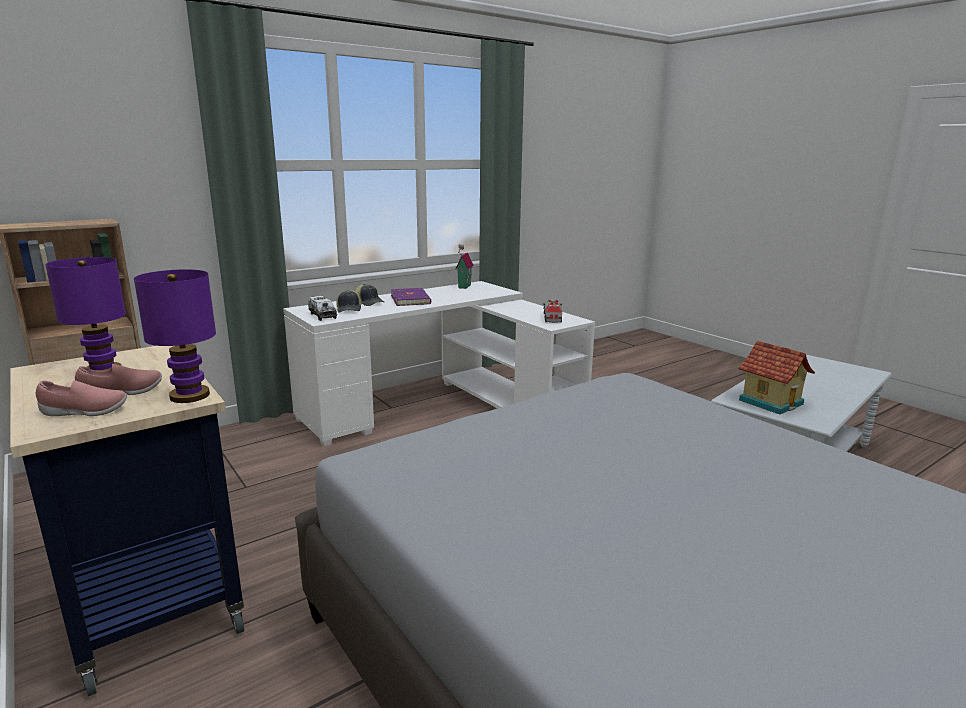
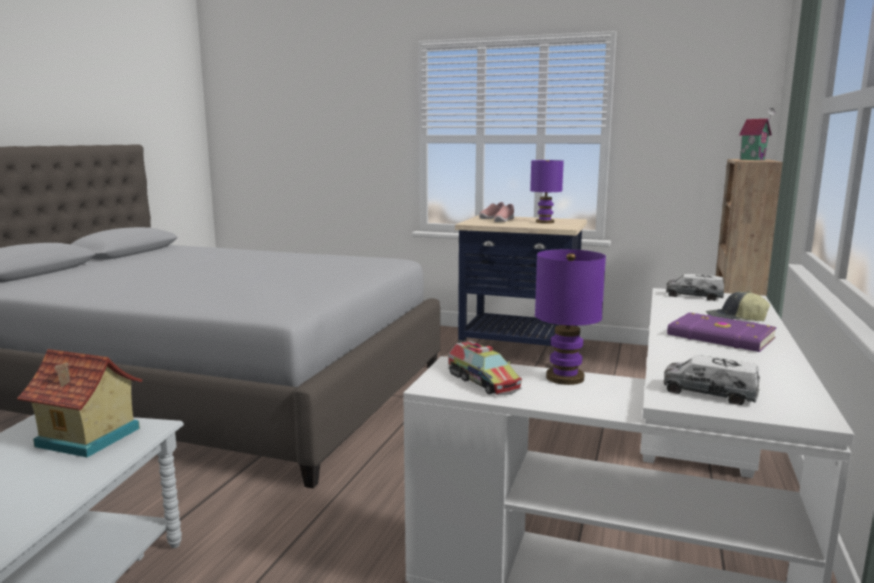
camera: 145 degrees right, 5 degrees down
purple table lamp [134,269,216,403] -> purple table lamp moved to [535,249,606,385]
cap [337,289,362,313] -> none
toy house [456,244,474,289] -> toy house moved to [739,108,776,160]
none -> toy truck [663,355,760,405]

